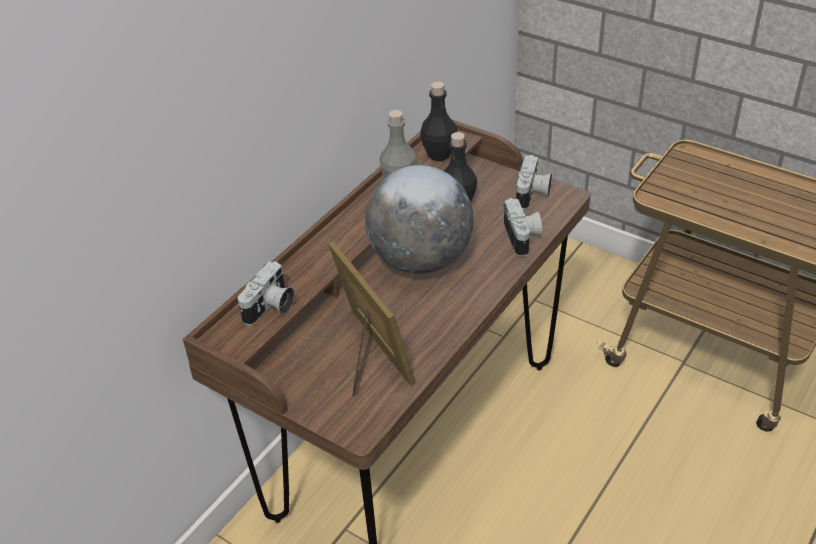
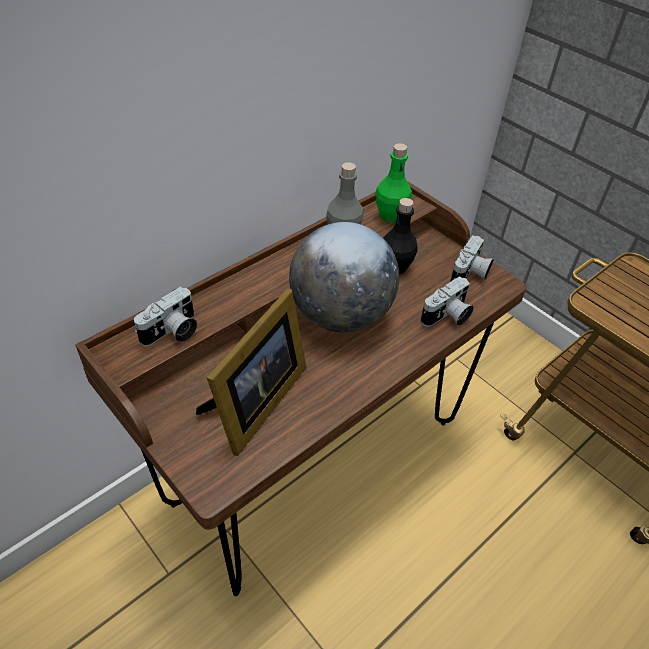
camera: 10 degrees right, 5 degrees up
picture frame [328,241,415,396] -> picture frame turned 45 degrees clockwise [196,288,306,456]
black bottle [420,82,457,161] -> green bottle [375,143,412,223]
camera [503,198,542,257] -> camera turned 45 degrees clockwise [421,276,474,327]

